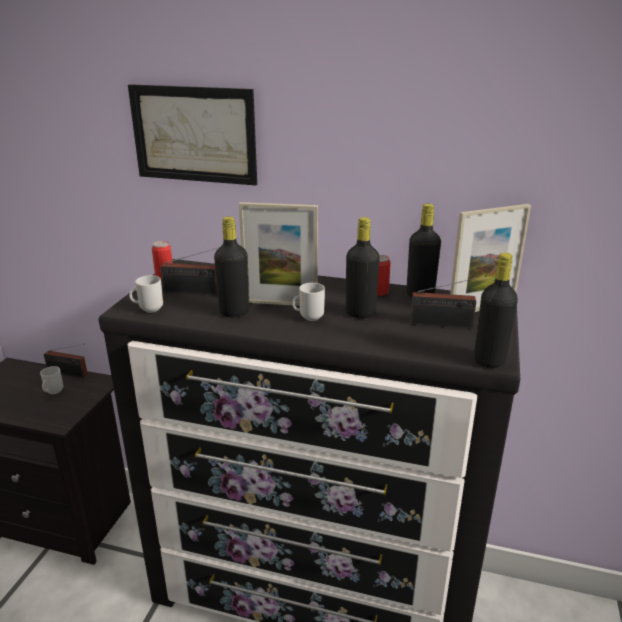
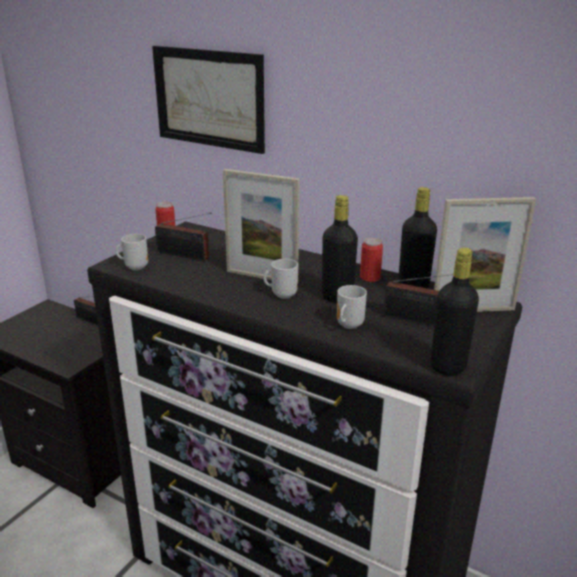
camera: 15 degrees right, 0 degrees up
mug [40,366,63,394] -> mug moved to [337,285,367,329]
black bottle [214,217,249,317] -> none

